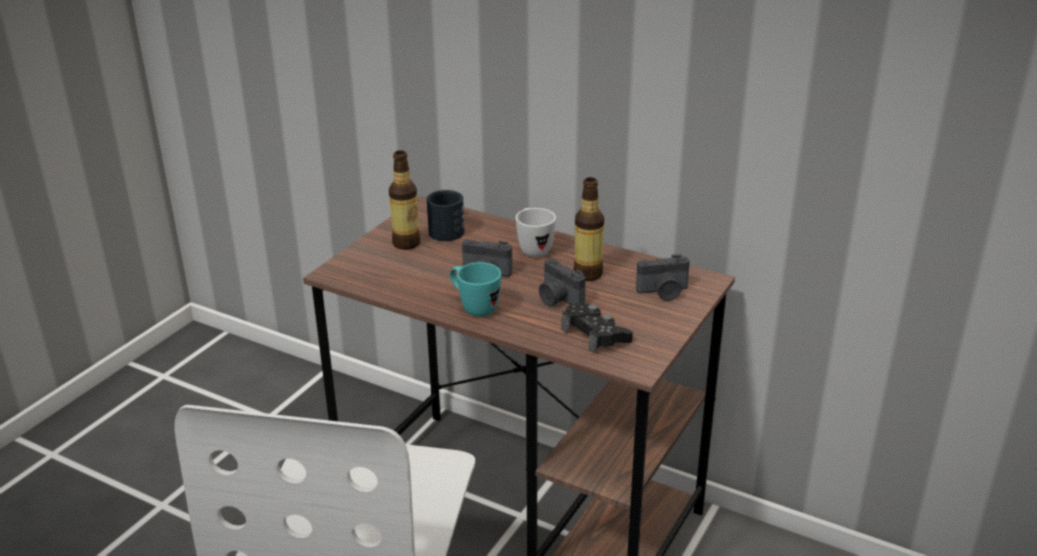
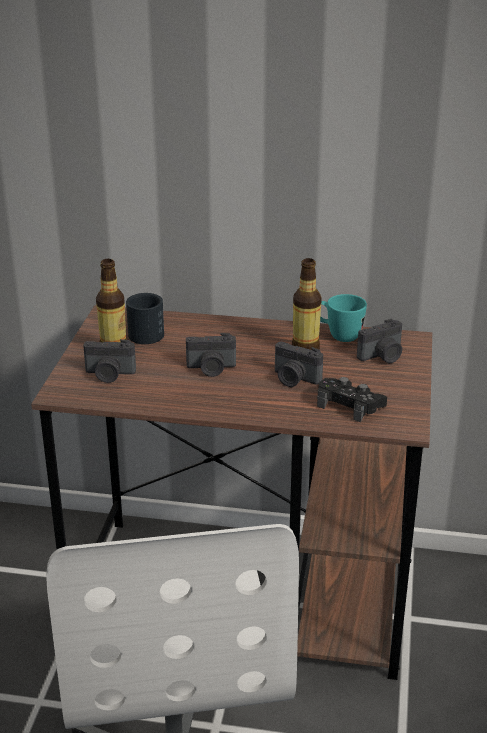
camera: 20 degrees left, 0 degrees up
turquoise mug [450,262,501,317] -> turquoise mug moved to [320,294,367,342]
white mug [516,208,556,257] -> none
none -> camera [83,339,136,383]

